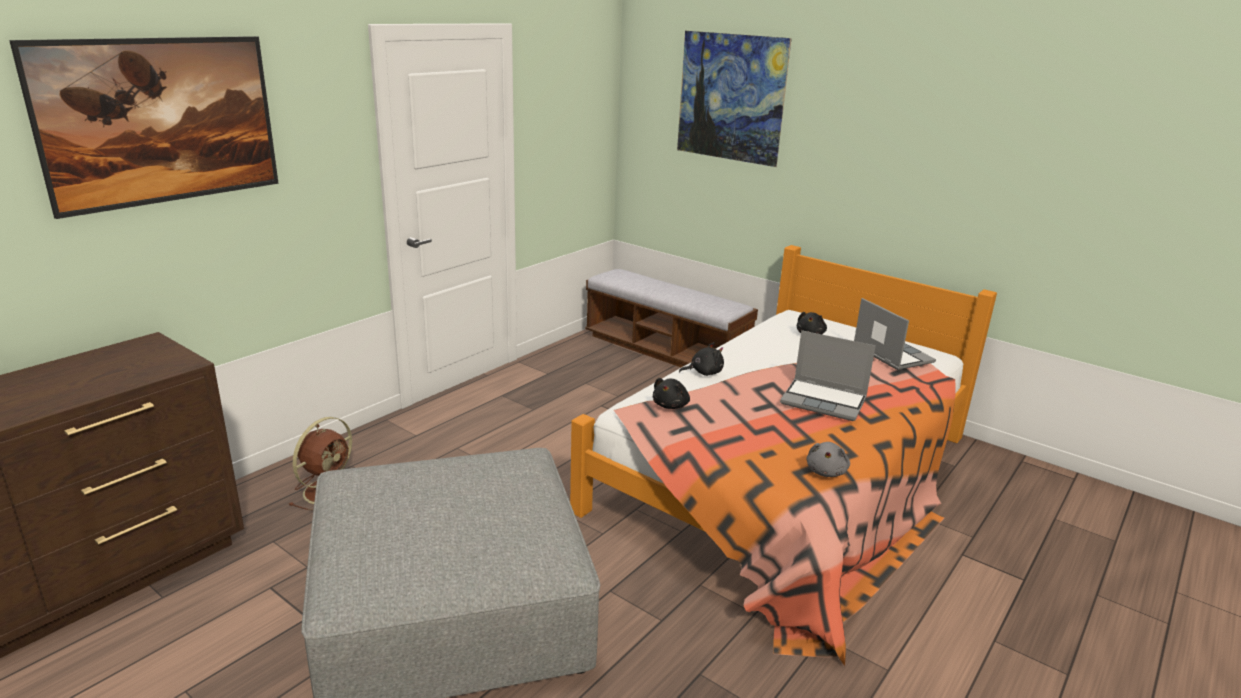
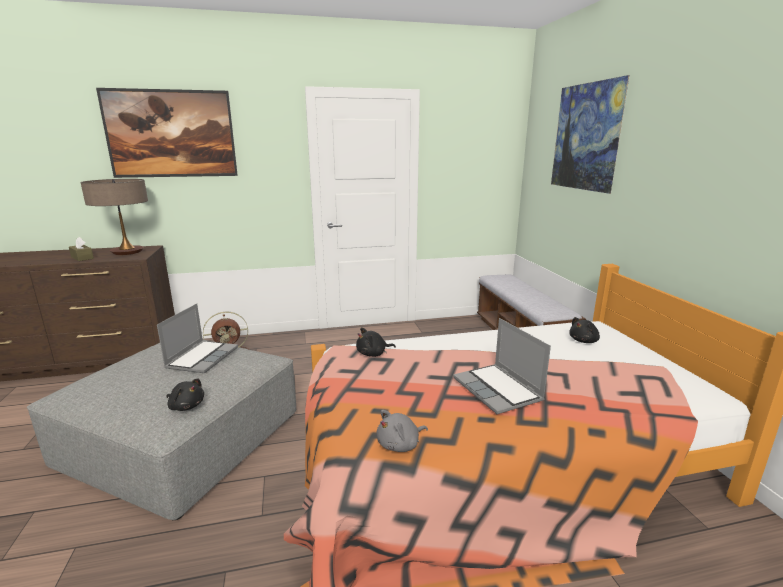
camera: 40 degrees right, 5 degrees down
black plush toy [679,342,724,376] -> black plush toy moved to [167,379,204,411]
laptop [854,298,936,370] -> laptop moved to [157,304,238,373]
none -> brown tissue box [69,237,94,261]
none -> table lamp [80,179,148,255]

